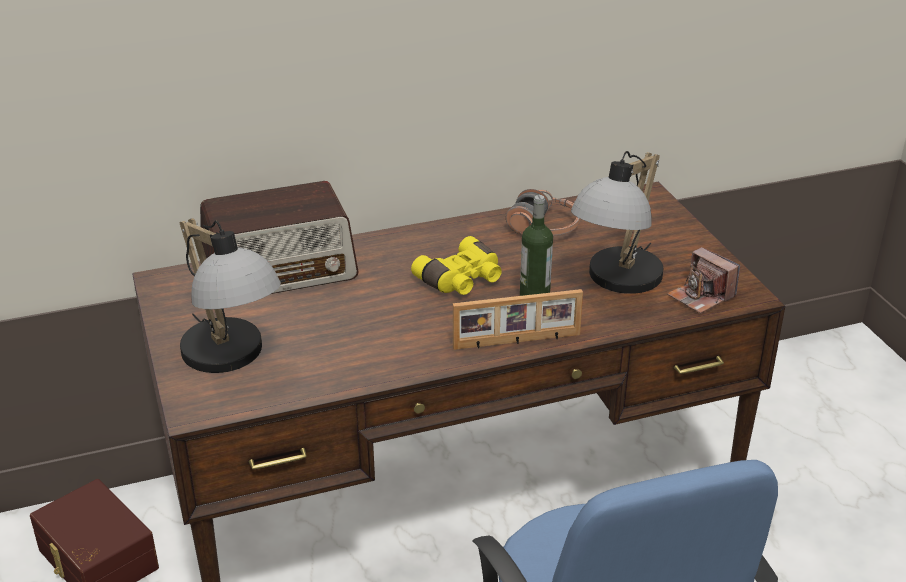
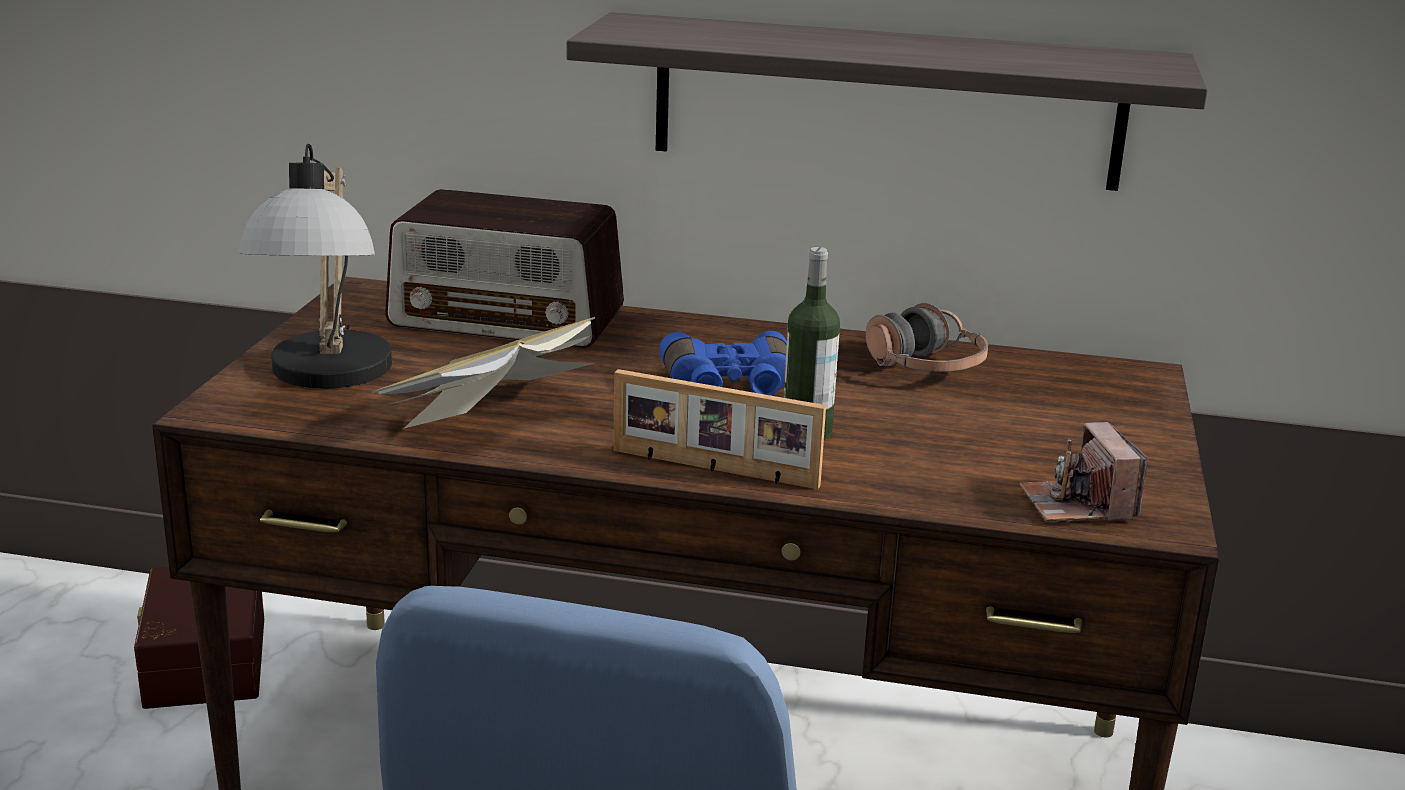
camera: 30 degrees right, 10 degrees down
yellow binoculars [411,236,502,295] -> blue binoculars [659,331,787,396]
table lamp [571,151,663,294] -> none
none -> book [372,317,595,429]
none -> shelf [567,12,1208,191]

